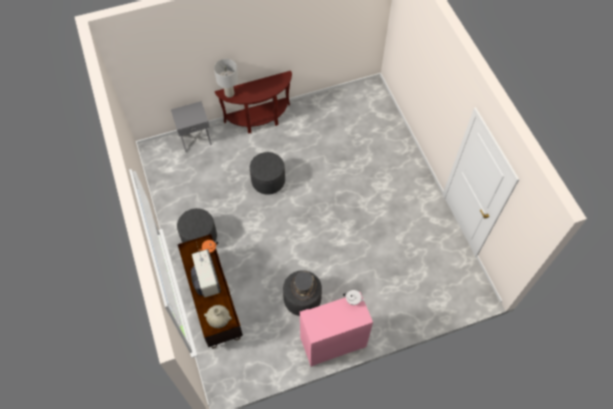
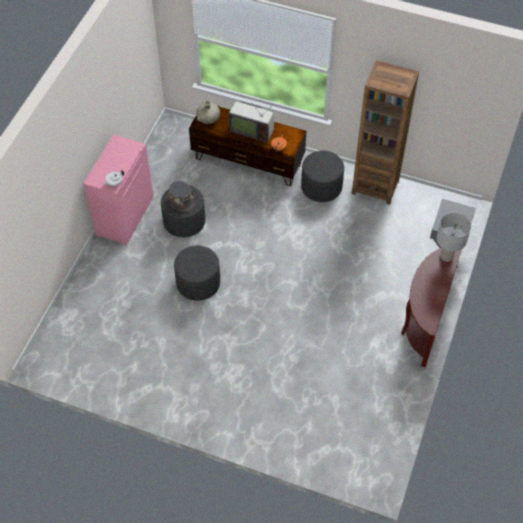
camera: 130 degrees right, 5 degrees down
grey ottoman [250,152,285,194] -> grey ottoman moved to [174,246,220,301]
none -> brown bookcase [352,60,419,205]

